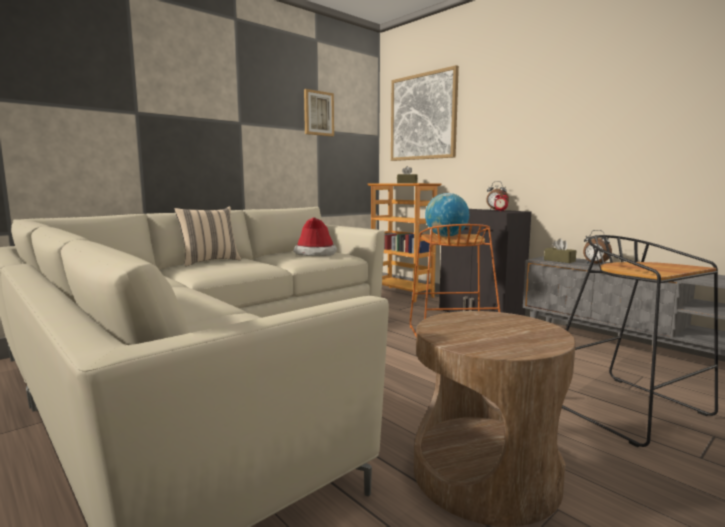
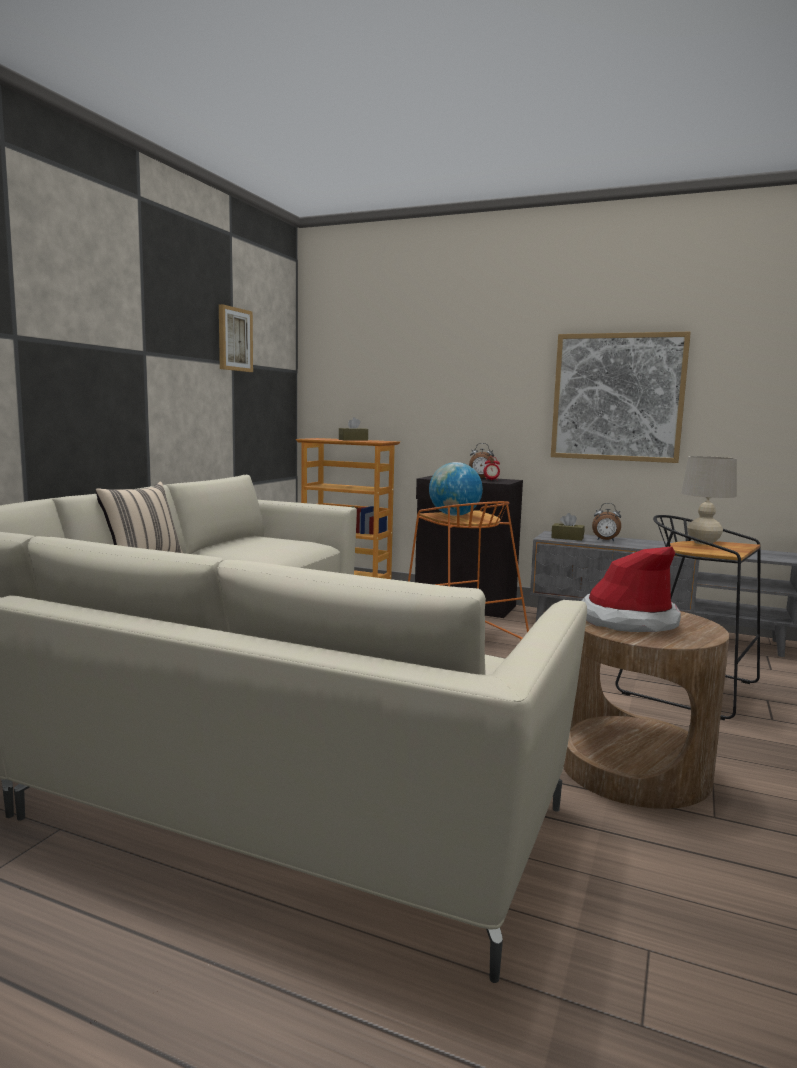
camera: 25 degrees left, 0 degrees up
hat [293,217,337,256] -> hat moved to [582,546,681,632]
picture [391,65,459,161] -> picture moved to [551,332,691,463]
none -> beige table lamp [681,456,737,545]

